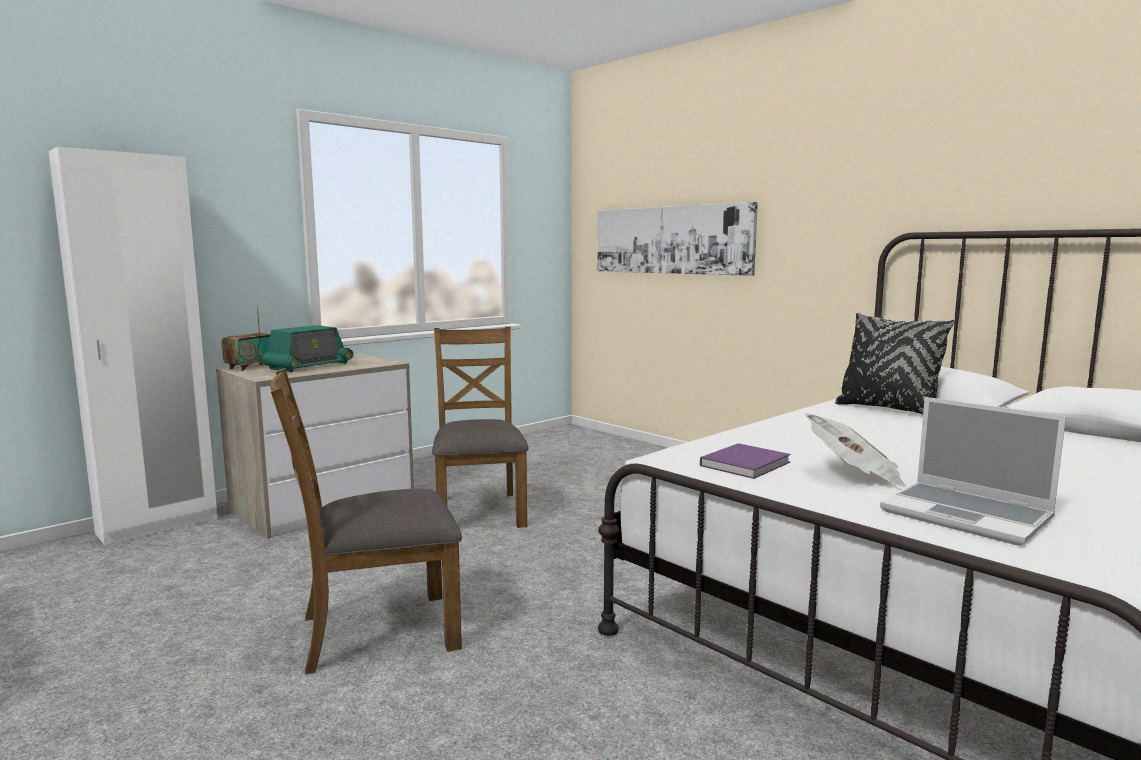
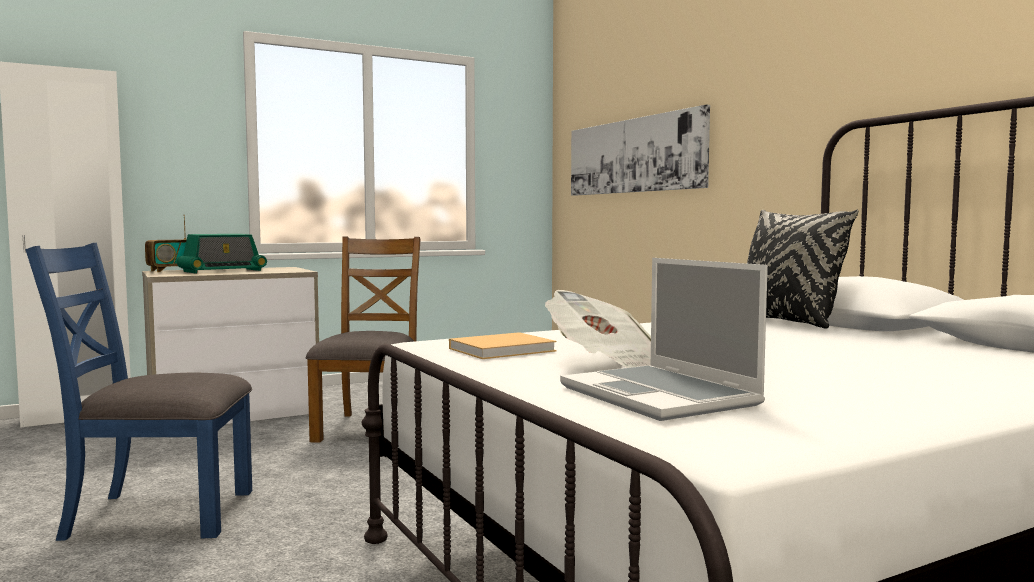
camera: 15 degrees right, 5 degrees down
brown chair [270,368,462,675] -> blue chair [25,243,252,541]
purple book [700,443,791,479] -> beige book [449,332,557,359]

